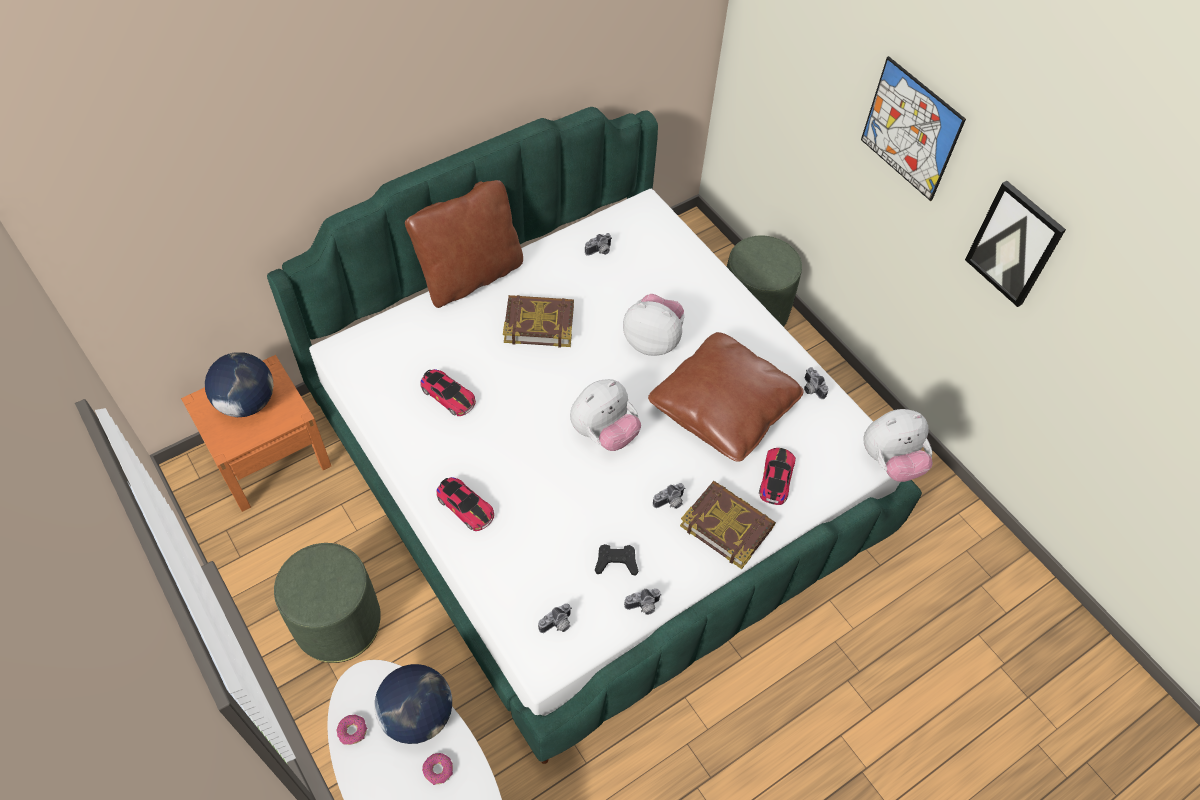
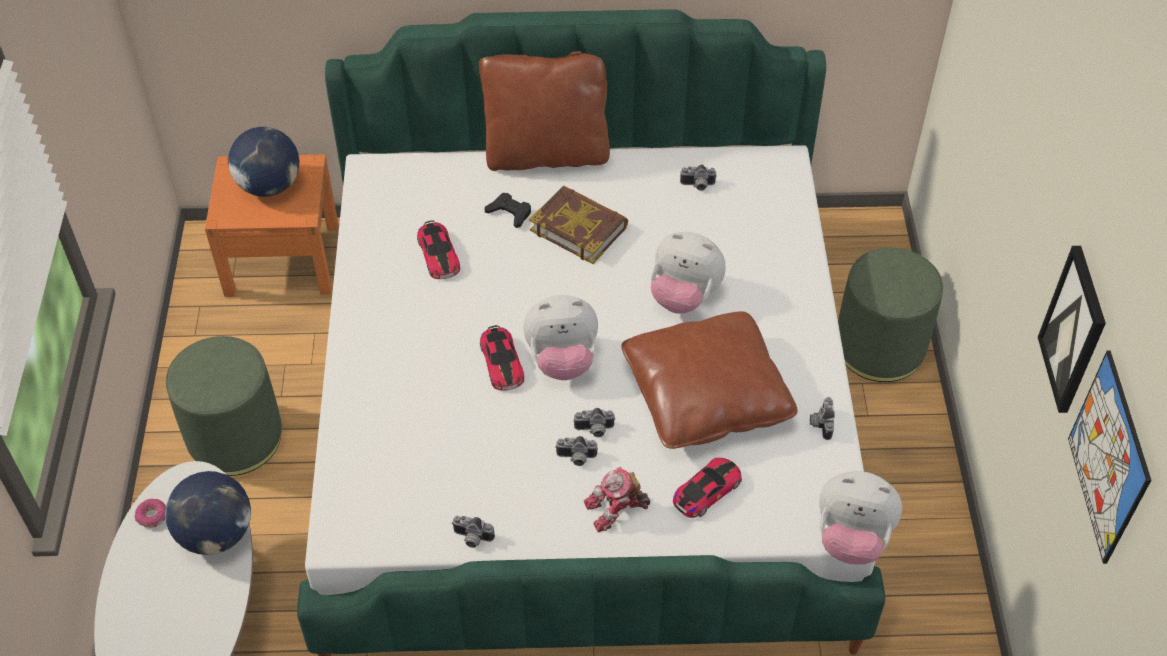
camera: 35 degrees right, 5 degrees down
donut [422,753,453,785] -> none
toy car [436,477,494,531] -> toy car moved to [480,325,524,391]
camera [538,603,572,633] -> camera moved to [574,408,615,437]
black game controller [595,544,638,576] -> black game controller moved to [485,193,531,228]
plush toy [623,294,684,356] -> plush toy turned 150 degrees clockwise [651,232,726,313]
book [680,481,776,569] -> toy robot [584,467,650,532]
picture [861,56,966,201] -> picture moved to [1068,350,1151,564]

